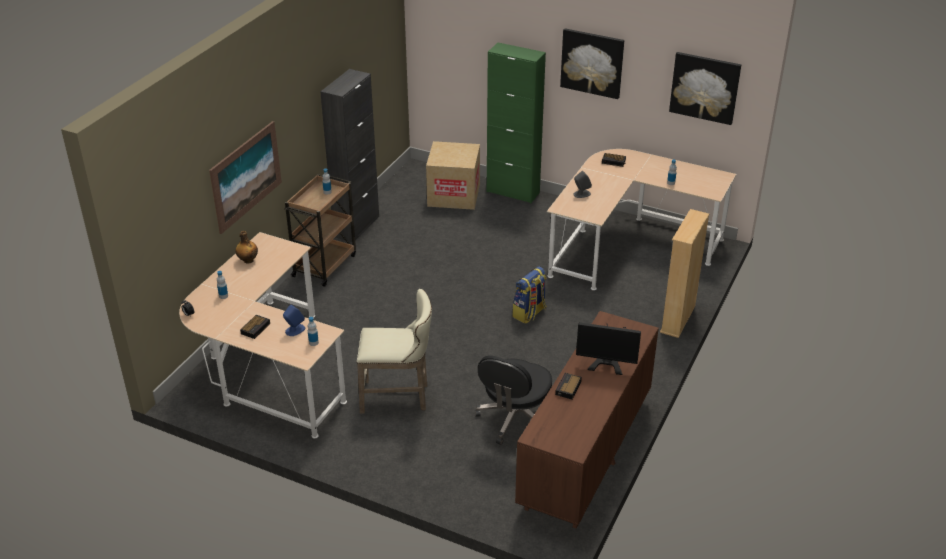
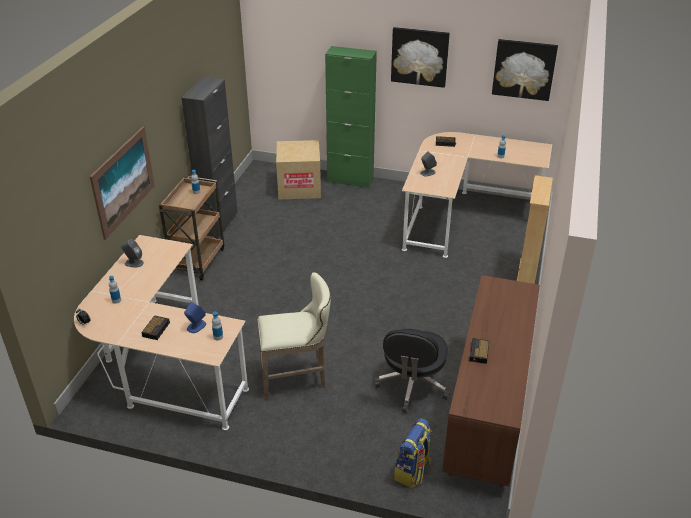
camera: 10 degrees left, 0 degrees up
bottle [235,231,258,264] -> grey speaker [121,239,144,267]
backpack [512,266,547,324] -> backpack moved to [394,418,432,488]
monitor [576,323,641,375] -> none

